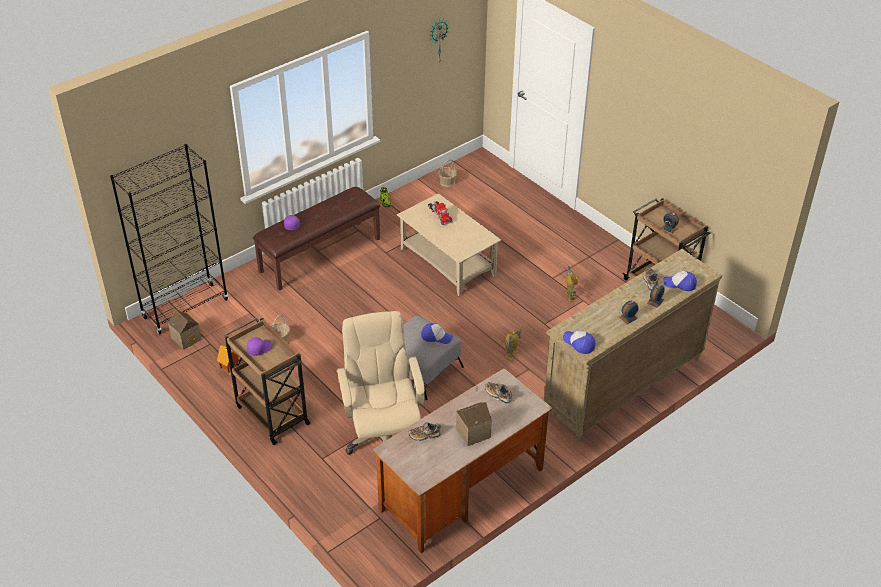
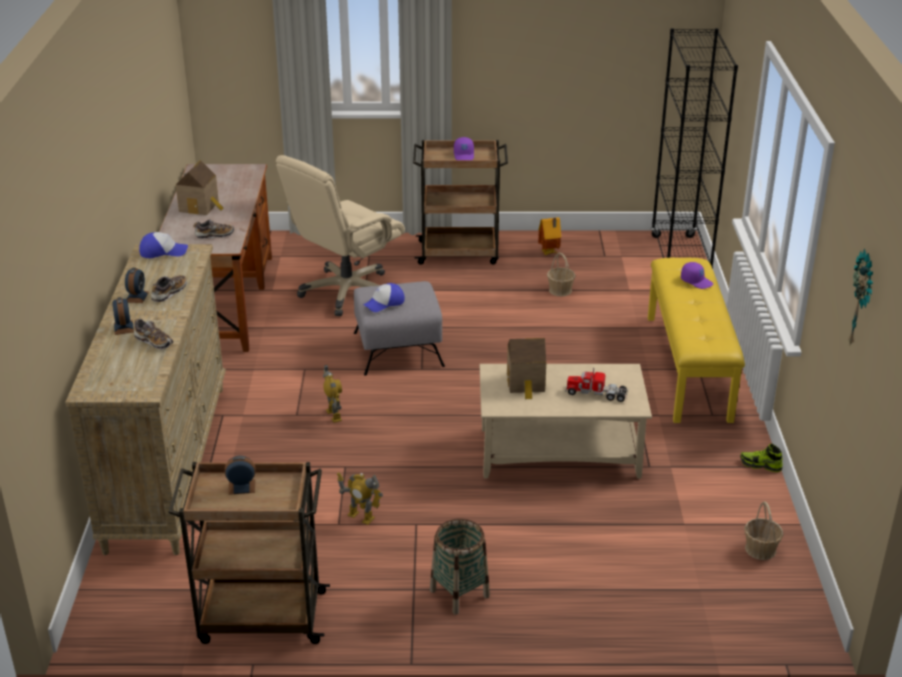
camera: 130 degrees right, 10 degrees down
toy house [168,310,203,350] -> toy house moved to [507,338,546,399]
brown bench [253,187,380,291] -> yellow bench [648,258,745,423]
beige office chair [337,311,425,455] -> beige office chair turned 105 degrees clockwise [276,155,405,316]
shoe [408,422,441,441] -> shoe moved to [151,275,187,302]
cap [663,271,697,291] -> none
none -> basket [430,519,490,615]

